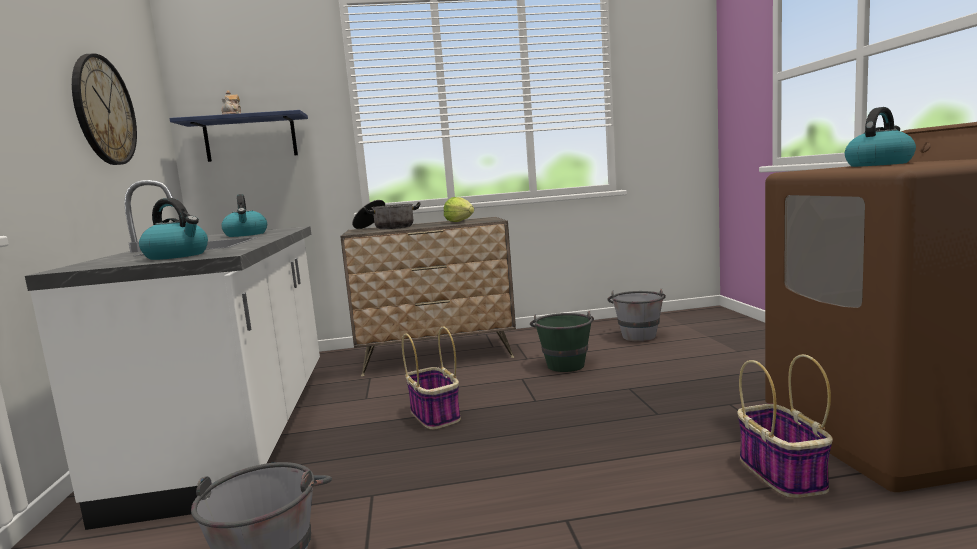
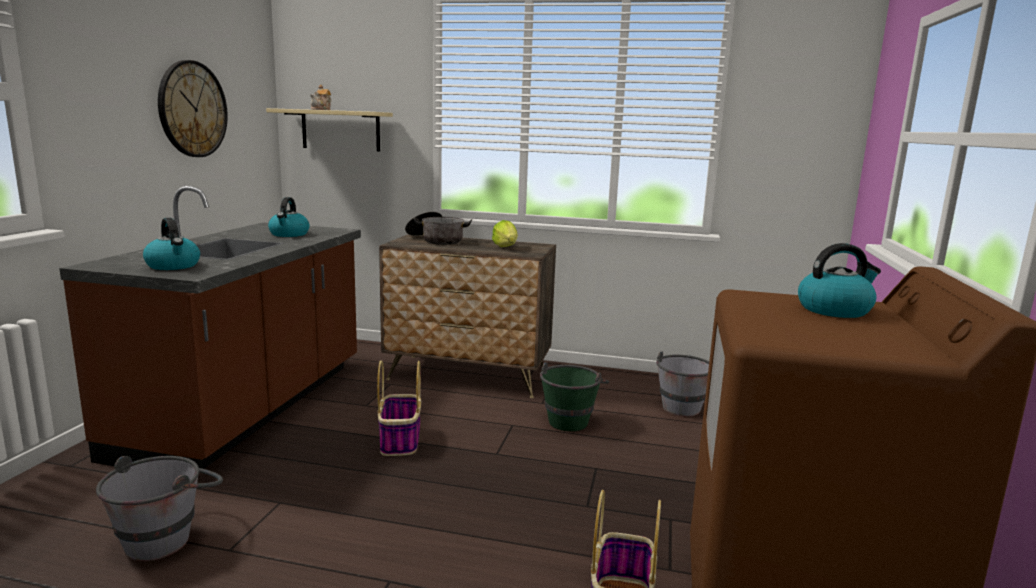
camera: 20 degrees right, 5 degrees up
white counter [25,180,320,530] -> brown counter [59,186,361,469]
blue shelf [170,110,308,162] -> beige shelf [266,108,393,151]

